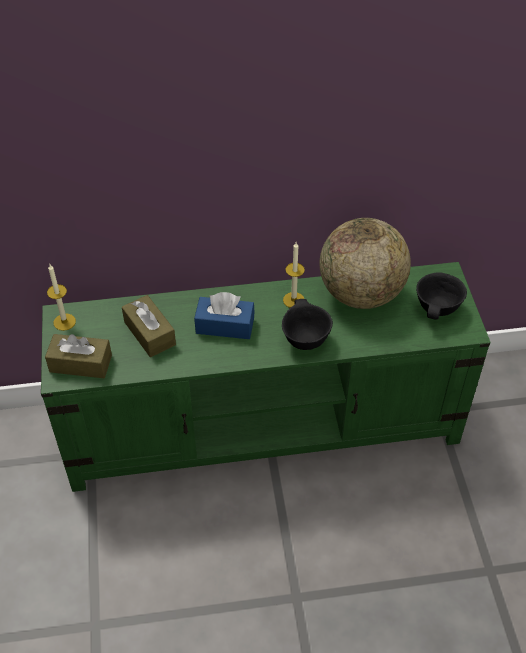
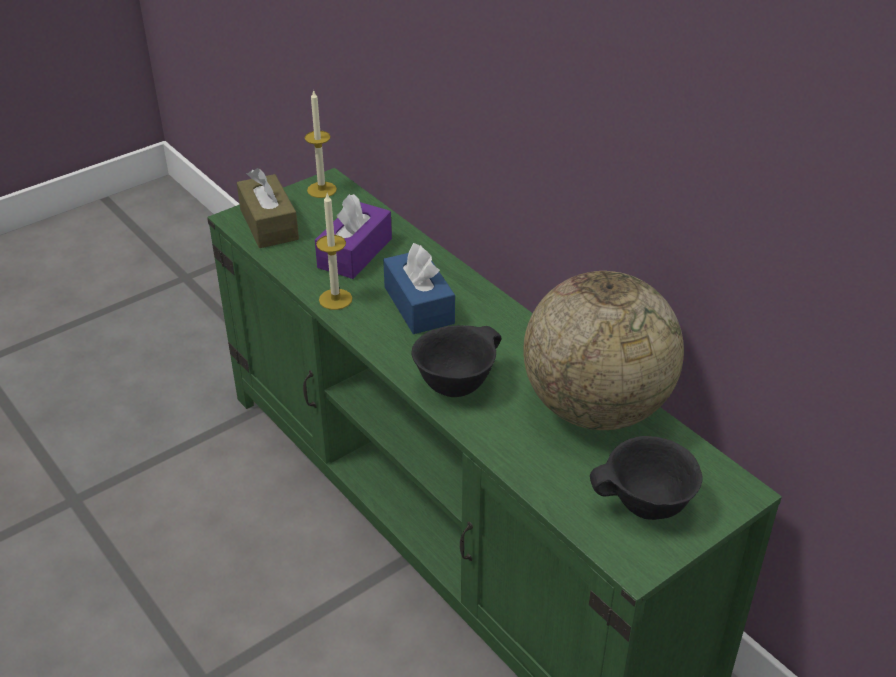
camera: 60 degrees right, 10 degrees down
brown tissue box [122,295,176,357] -> purple tissue box [315,194,392,279]
candle [283,242,305,308] -> candle moved to [316,193,352,310]

